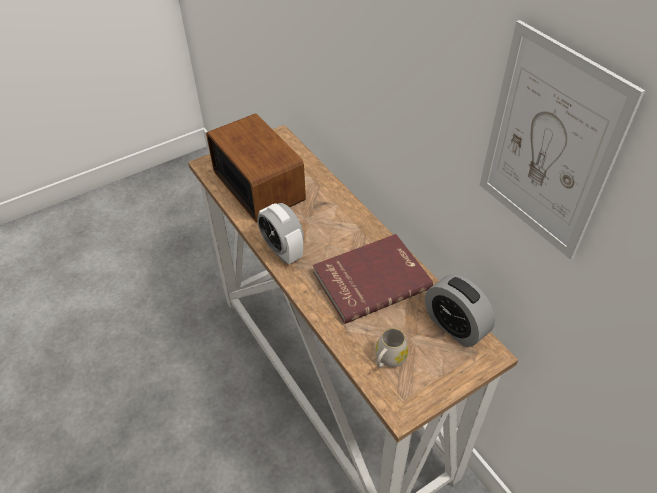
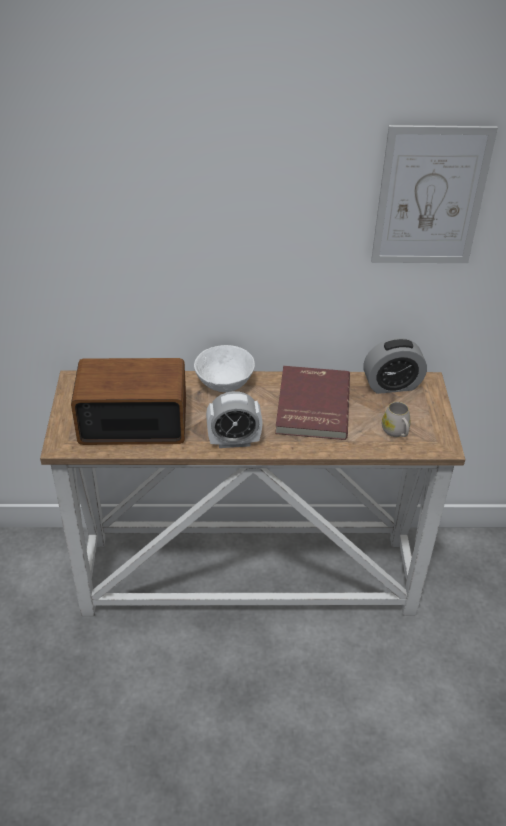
camera: 60 degrees left, 5 degrees down
none -> white bowl [194,345,255,392]

